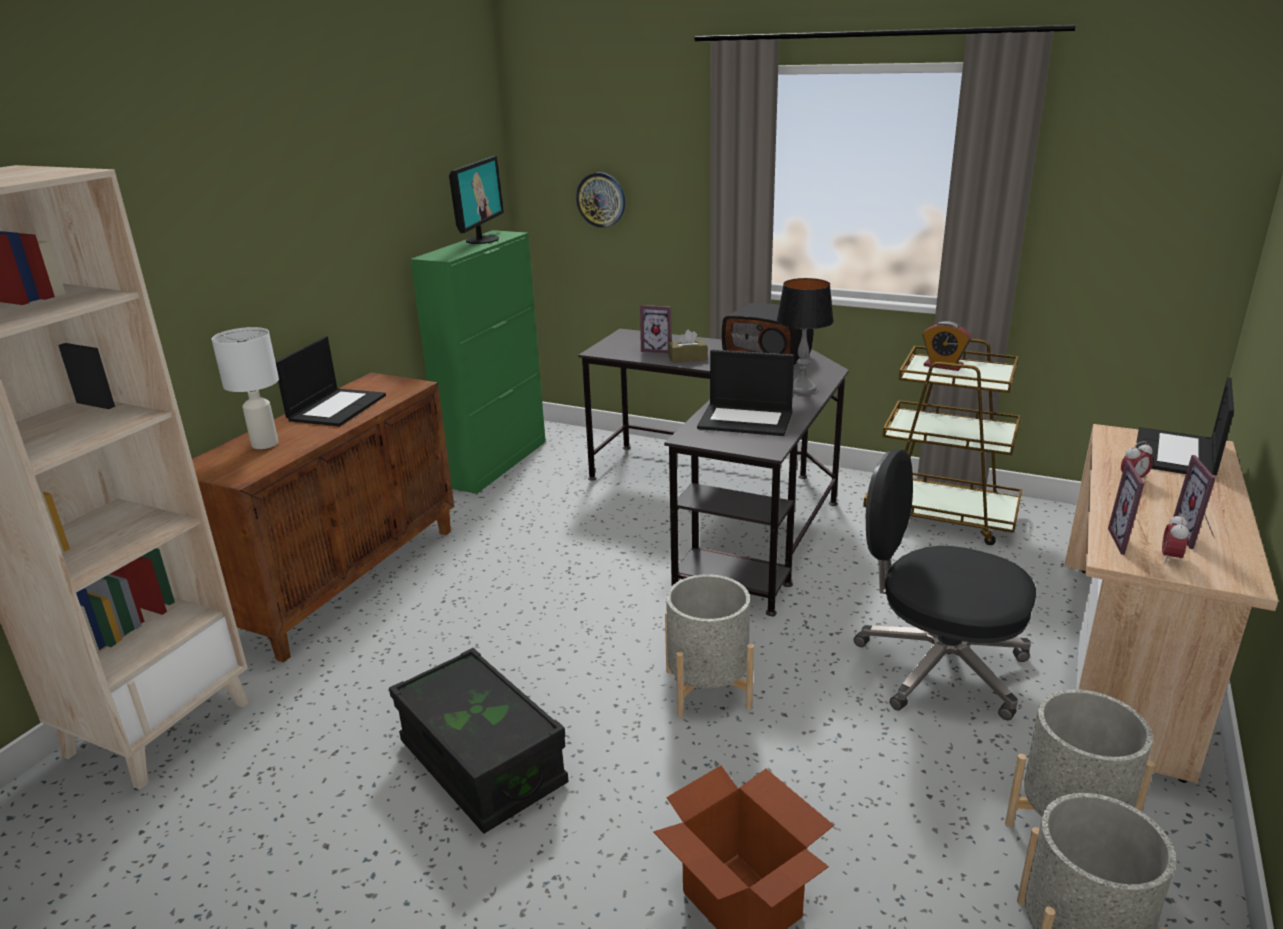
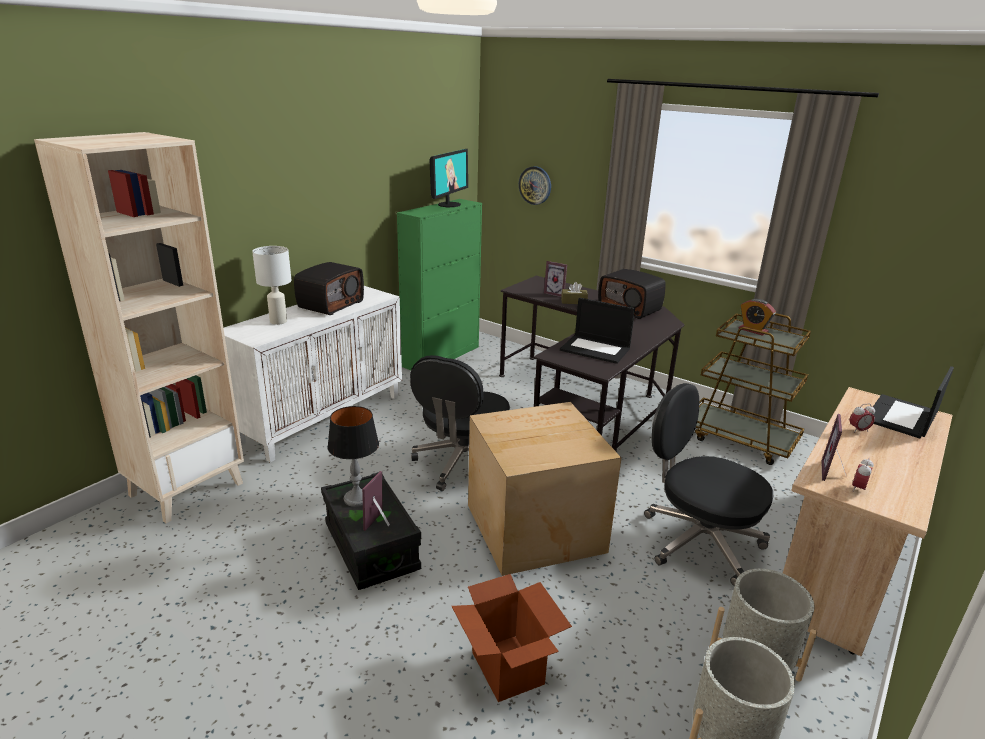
camera: 10 degrees right, 0 degrees up
brown cabinet [192,373,454,663] -> white cabinet [224,286,402,462]
laptop [275,336,386,426] -> radio [294,262,364,315]
grey planter [665,574,754,718] -> cardboard box [468,402,621,576]
table lamp [776,278,834,395] -> table lamp moved to [327,406,379,507]
picture frame [1172,455,1216,549] -> picture frame moved to [362,471,390,531]
none -> black office chair [410,355,510,491]

